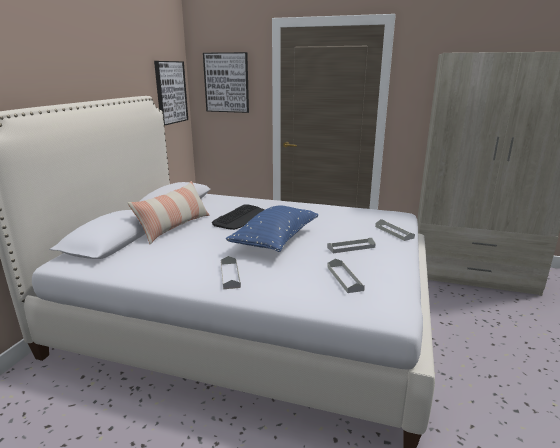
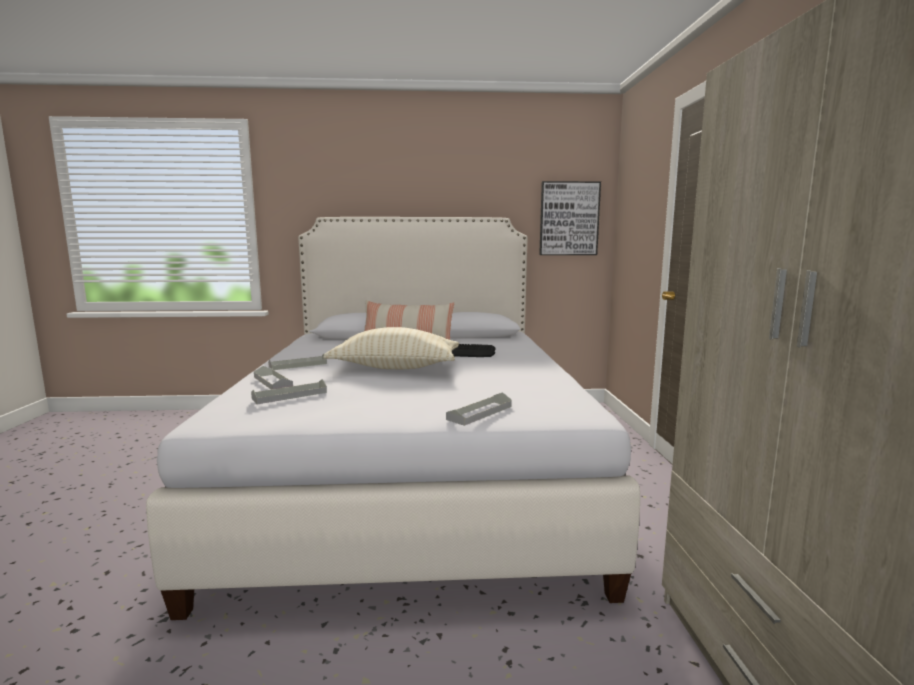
camera: 70 degrees right, 10 degrees down
picture [203,52,249,113] -> none
blue pillow [226,205,318,252] -> beige pillow [323,327,459,369]
grey tray [327,238,376,253] -> grey tray moved to [254,366,293,390]

